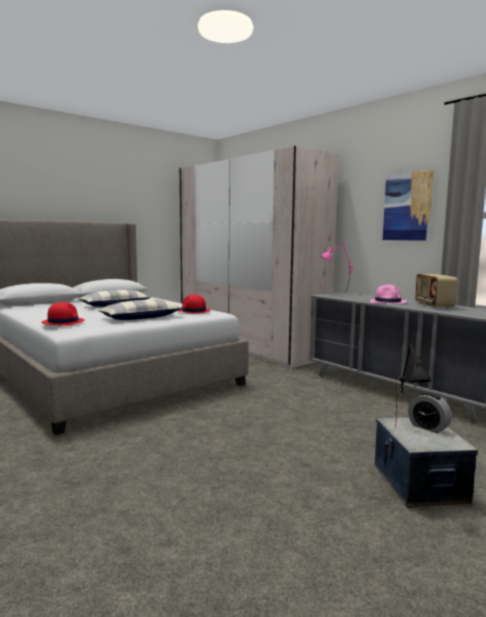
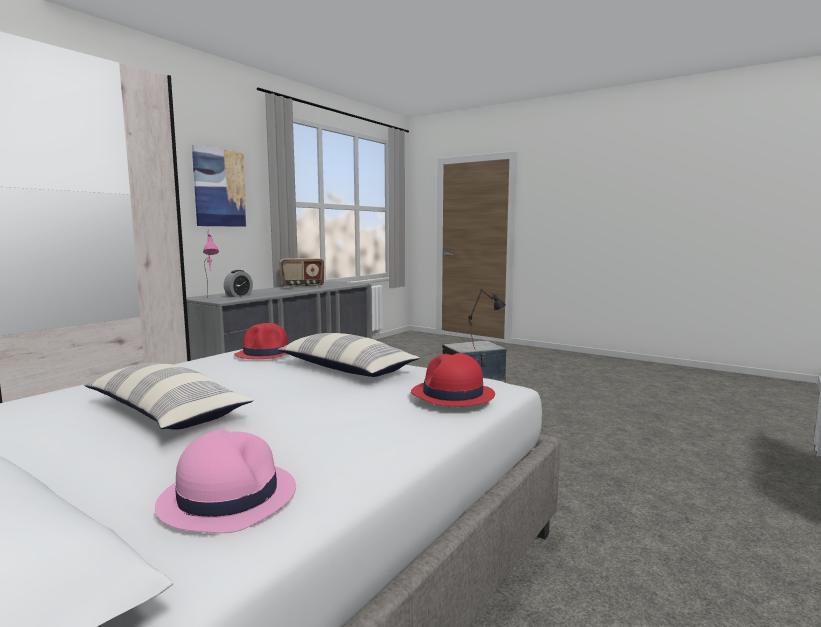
camera: 105 degrees left, 0 degrees up
pink hat [370,285,407,304] -> pink hat moved to [155,430,296,533]
alarm clock [408,392,452,433] -> alarm clock moved to [224,270,253,297]

